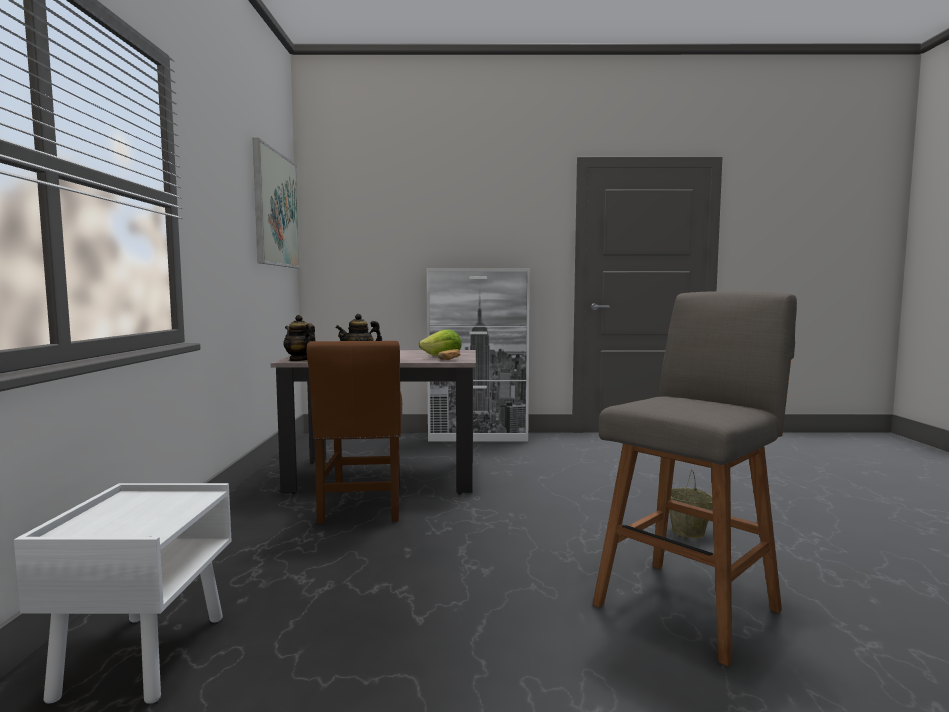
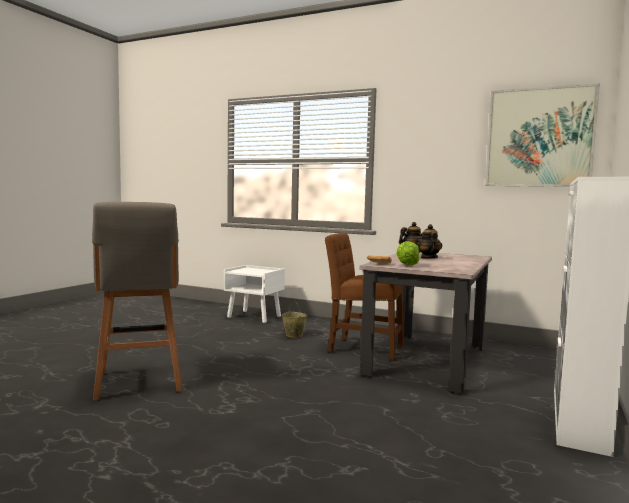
camera: 115 degrees right, 0 degrees up
beige bucket [669,469,713,538] -> beige bucket moved to [282,301,308,338]

